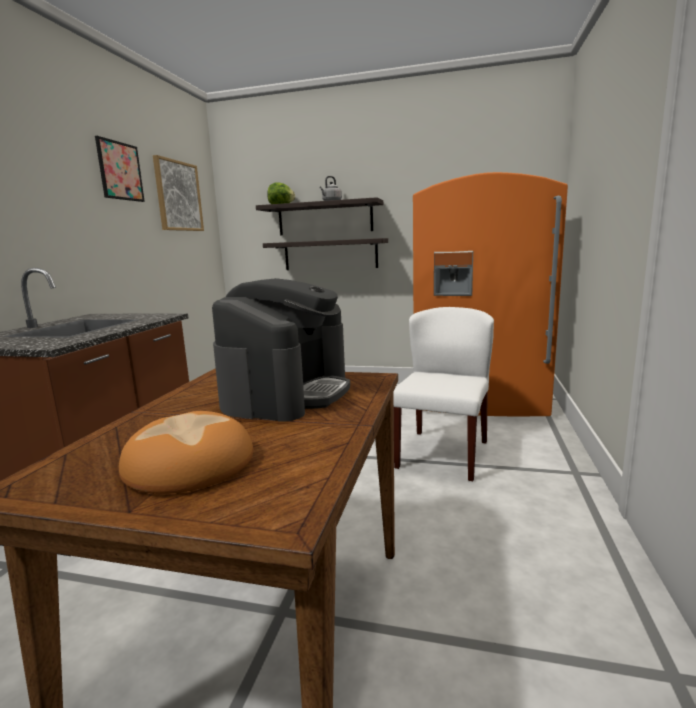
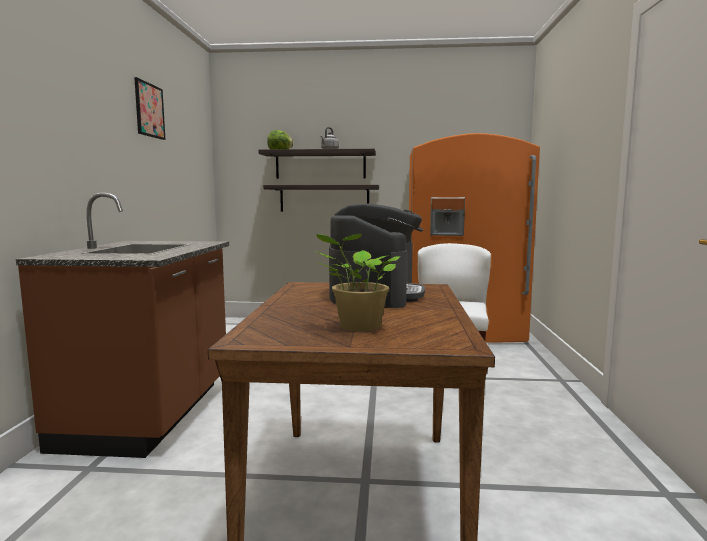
camera: 10 degrees left, 5 degrees down
bread [119,411,253,494] -> potted plant [314,233,400,331]
picture [153,155,204,231] -> none

